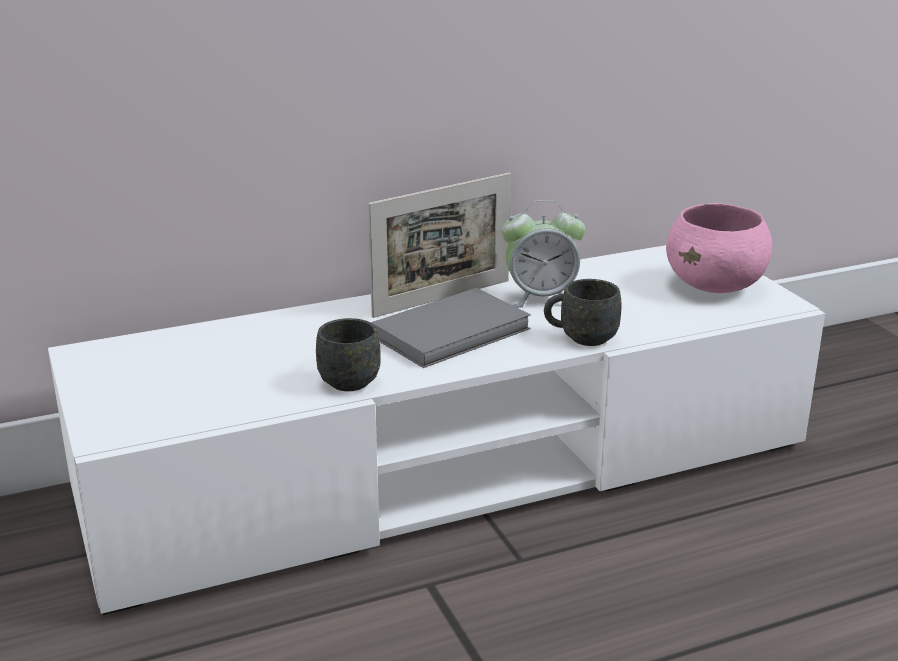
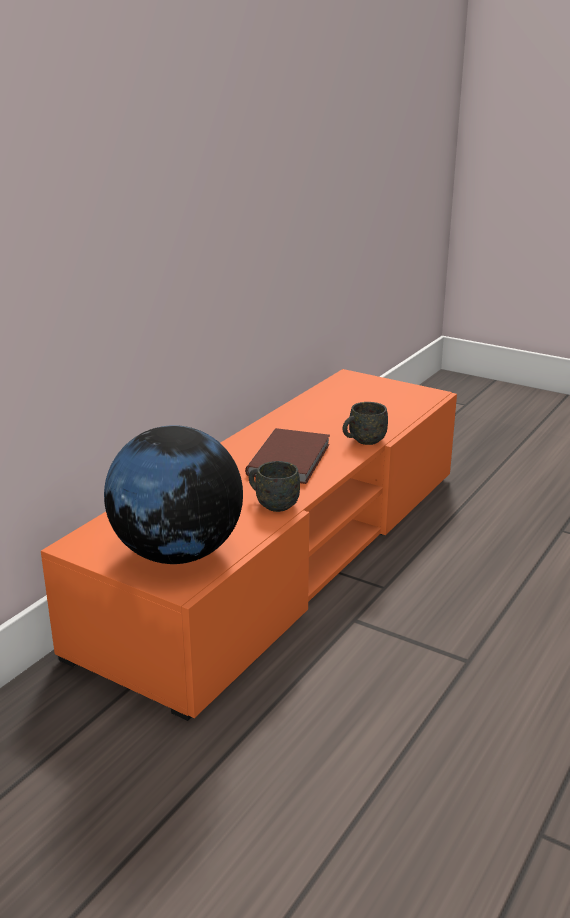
camera: 35 degrees left, 0 degrees up
white tv stand [48,245,825,615] -> orange tv stand [41,369,457,721]
picture frame [368,173,511,318] -> none
grey book [371,288,531,368] -> brown book [245,428,330,484]
alarm clock [501,200,585,308] -> none
pink bowl [666,203,773,293] -> none
none -> globe [104,425,243,564]

